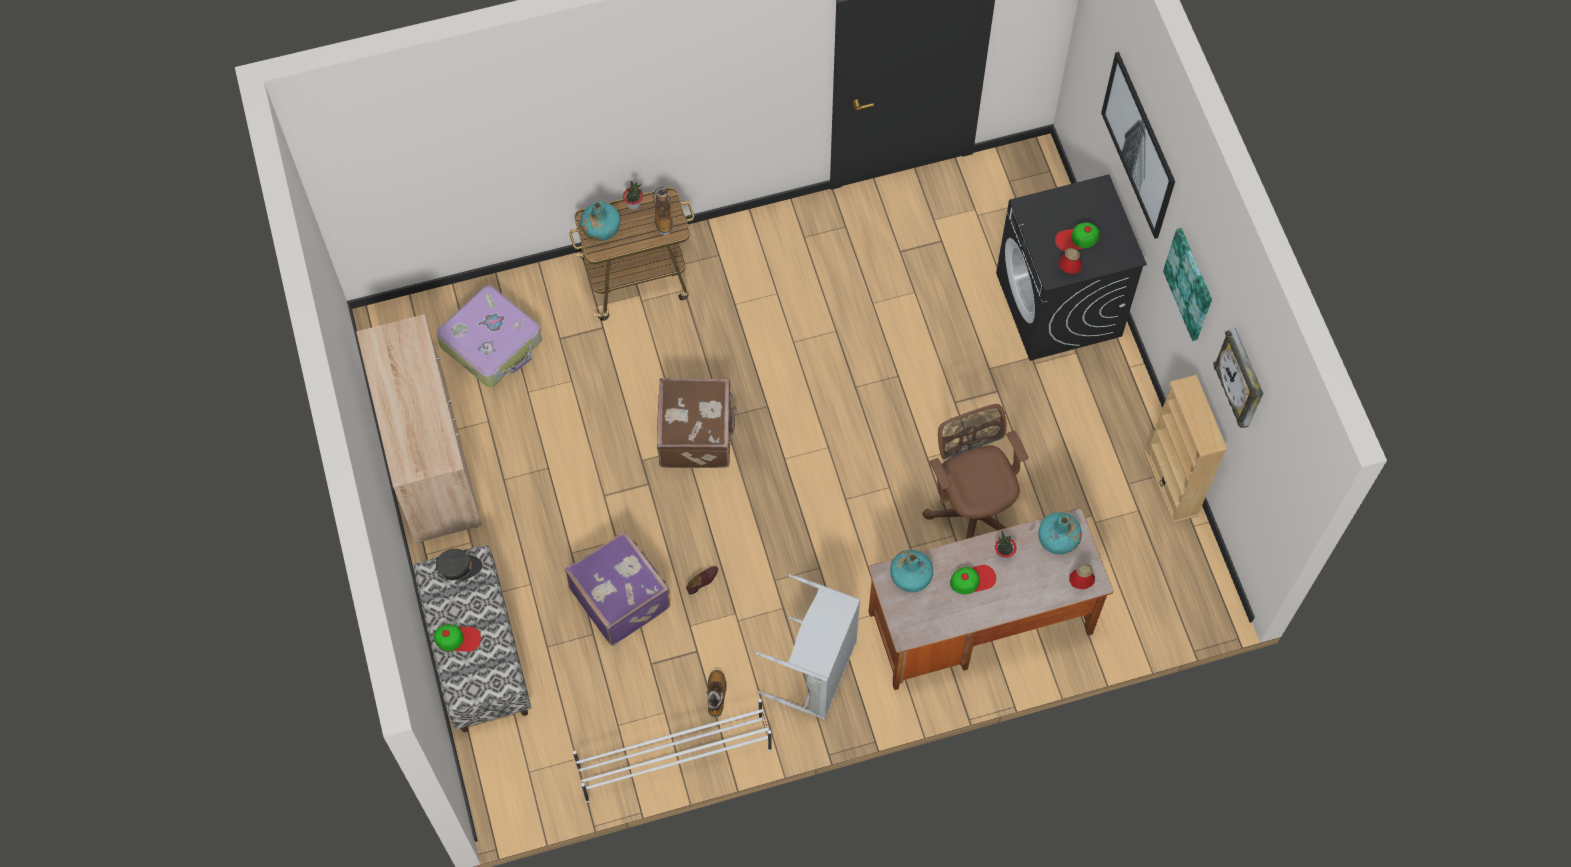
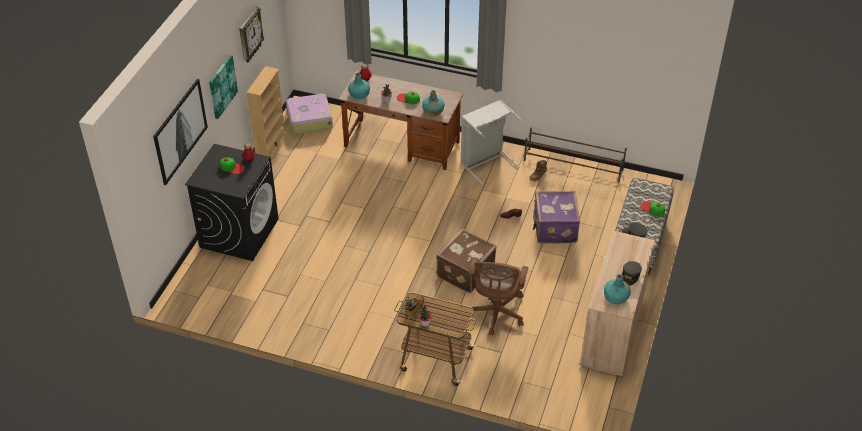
camera: 145 degrees left, 20 degrees down
suitcase [436,285,542,387] -> suitcase moved to [286,93,333,134]
white shoe rack [573,699,772,803] -> brown shoe rack [524,127,627,182]
turquoise bottle [580,201,620,241] -> turquoise bottle moved to [604,274,631,304]
brown office chair [923,404,1029,539] -> brown office chair moved to [469,257,528,336]
none -> grey cap [621,261,642,286]

